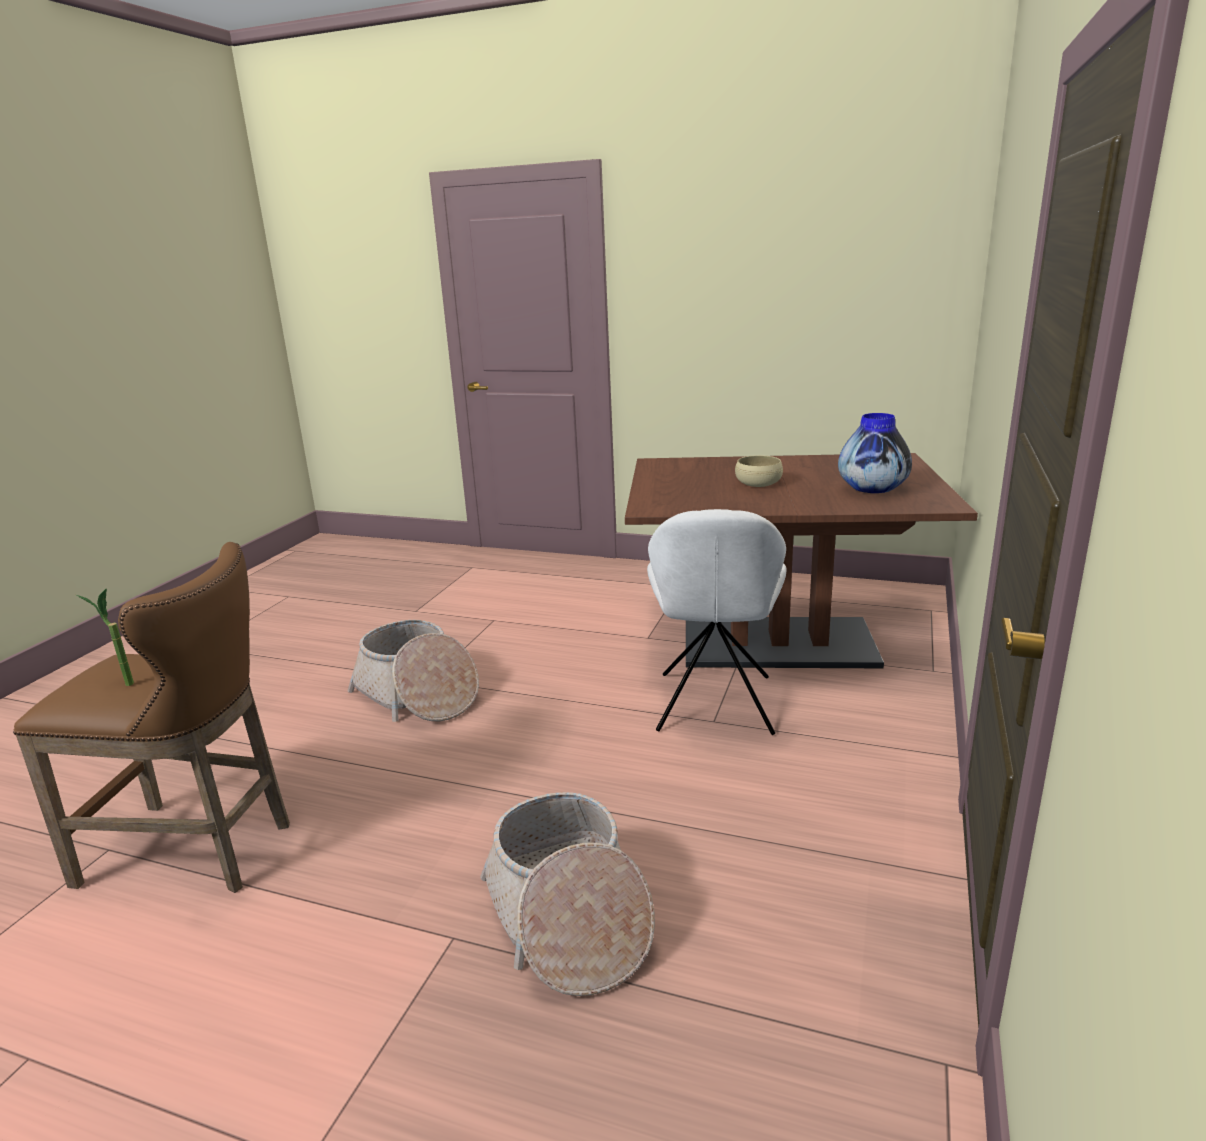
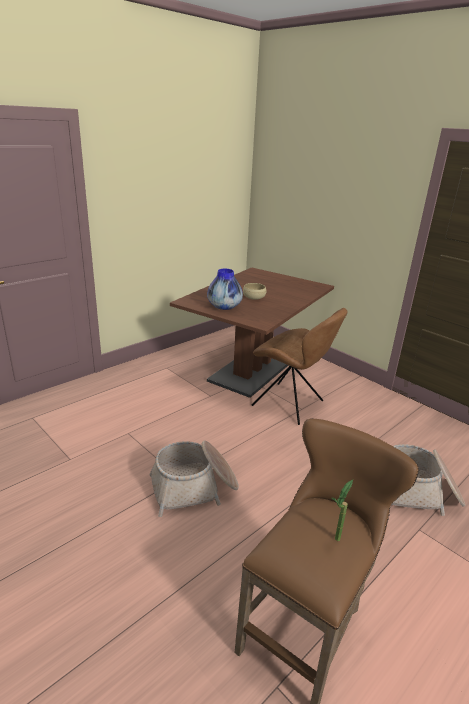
camera: 65 degrees left, 5 degrees up
white chair [647,509,787,735] -> brown chair [252,308,348,425]
vase [838,413,912,493] -> vase moved to [207,269,243,310]

